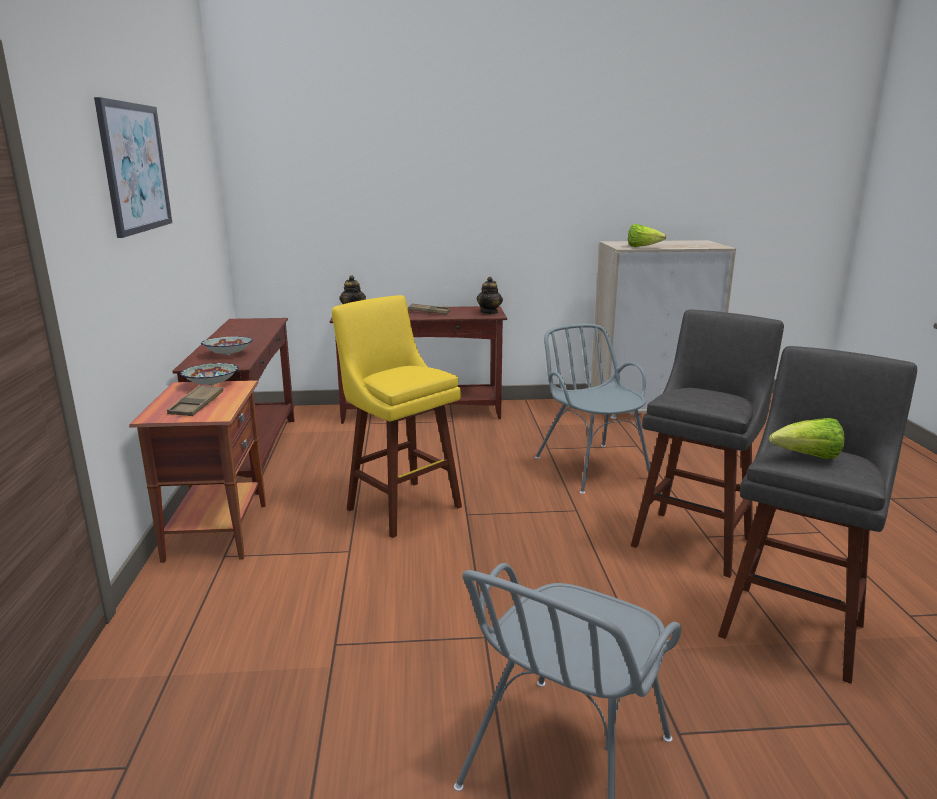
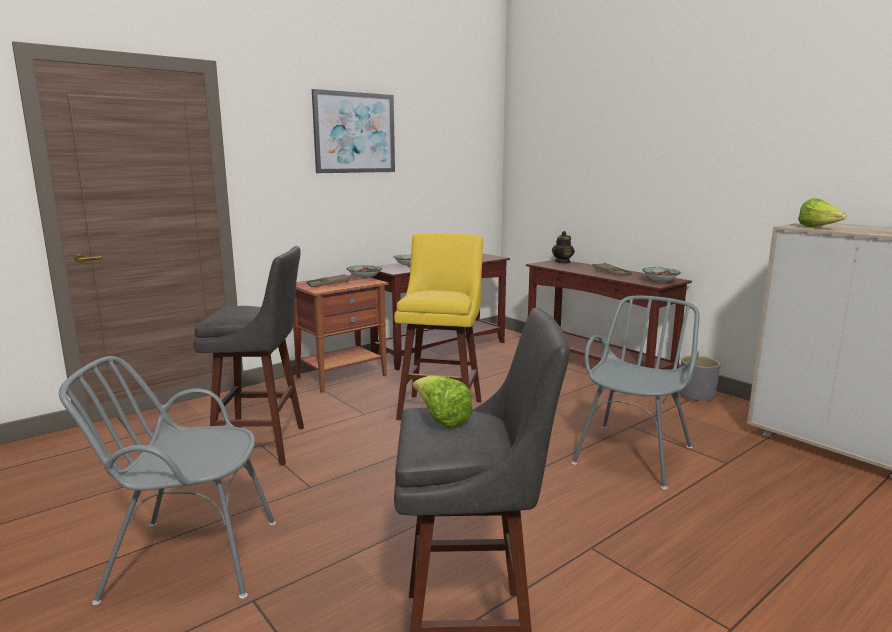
camera: 55 degrees right, 5 degrees down
teapot [477,277,503,314] -> bowl [643,267,681,283]
grey stool [631,310,784,578] -> grey stool moved to [194,246,304,466]
none -> grey planter [679,356,721,403]

